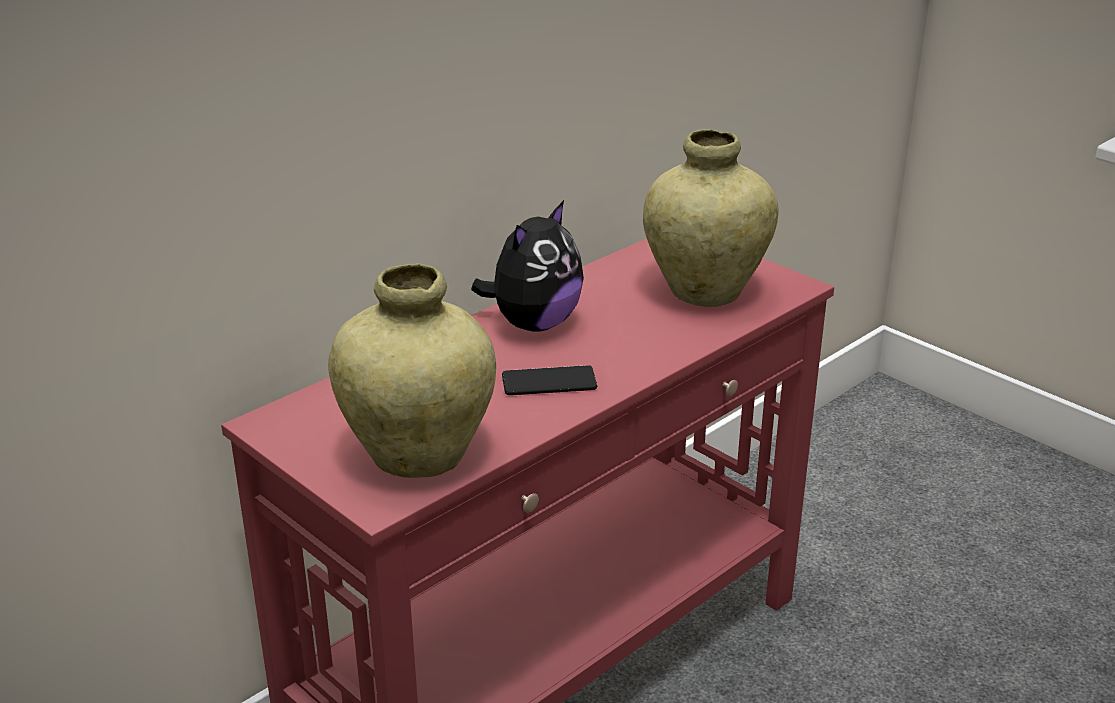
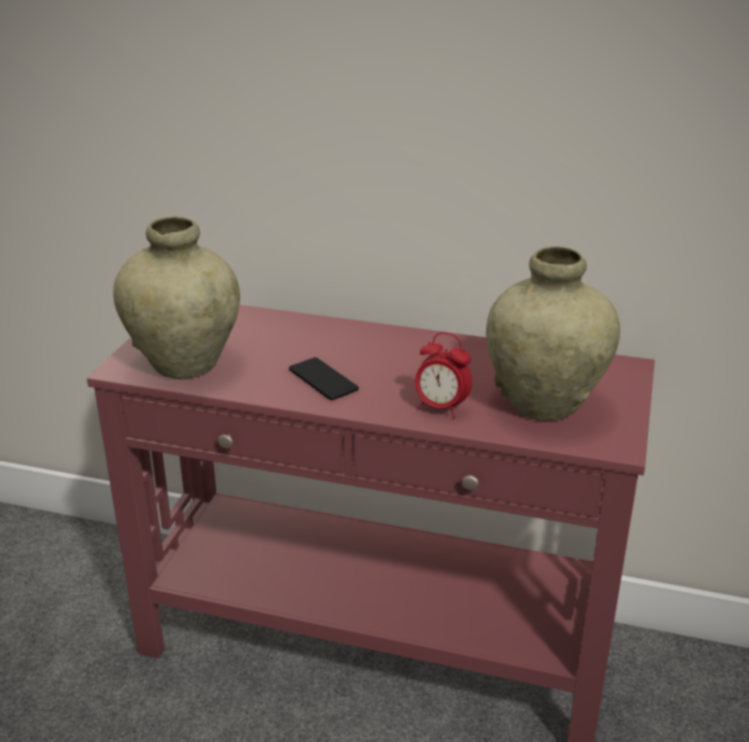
camera: 60 degrees right, 0 degrees up
plush toy [471,200,584,332] -> none
none -> alarm clock [415,332,472,418]

